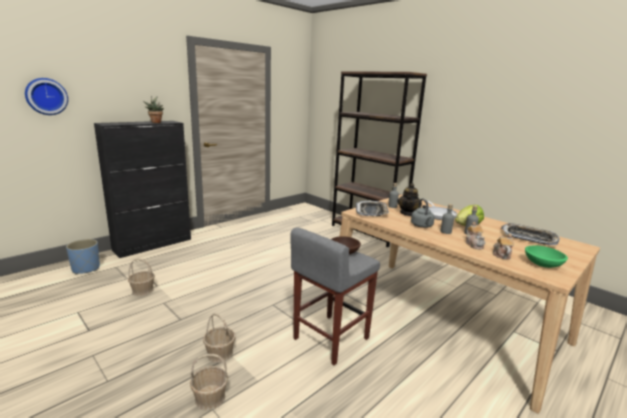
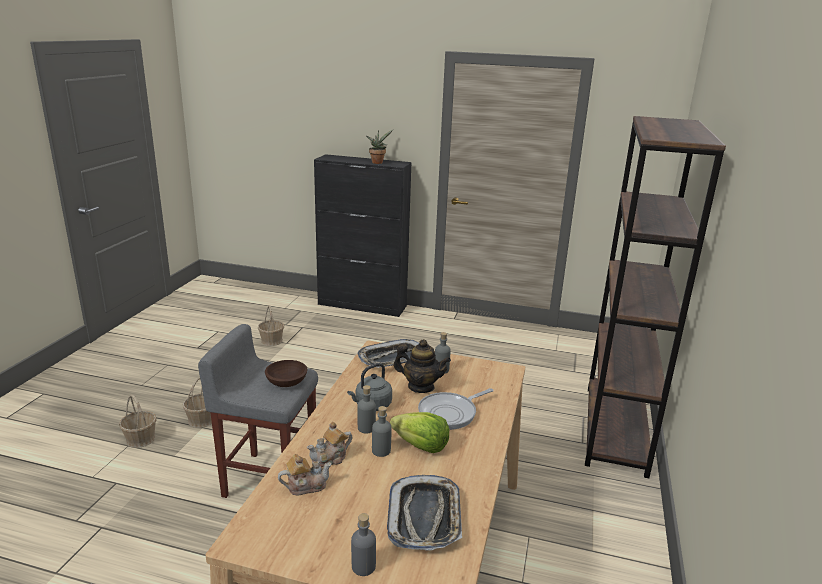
camera: 60 degrees right, 5 degrees up
wall clock [25,78,68,115] -> none
blue planter [66,239,100,275] -> none
teapot [397,183,422,216] -> teapot turned 150 degrees counterclockwise [394,339,451,393]
green bowl [525,245,568,268] -> none
none -> grey bottle [351,513,376,576]

